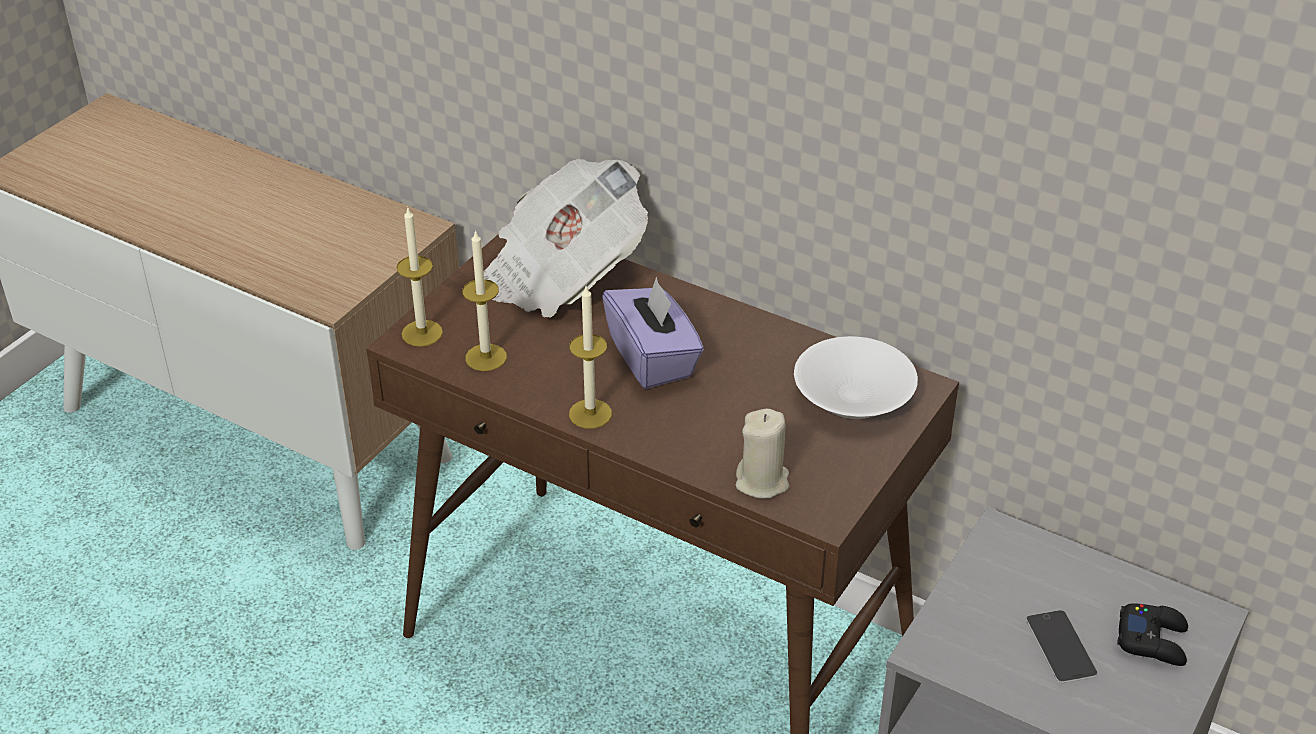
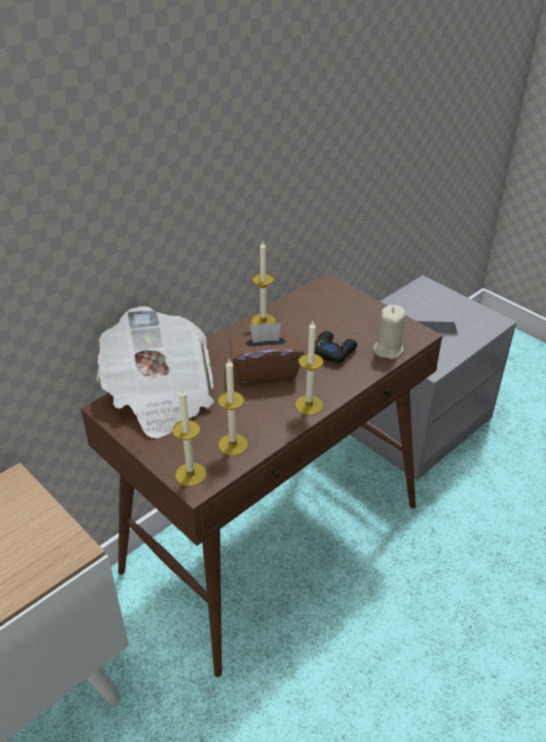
camera: 75 degrees left, 0 degrees up
purple tissue box [602,277,704,389] -> brown tissue box [230,323,304,383]
white bowl [794,336,918,419] -> none
black game controller [1117,603,1188,666] -> black game controller moved to [315,331,357,363]
none -> candle [251,242,276,325]

